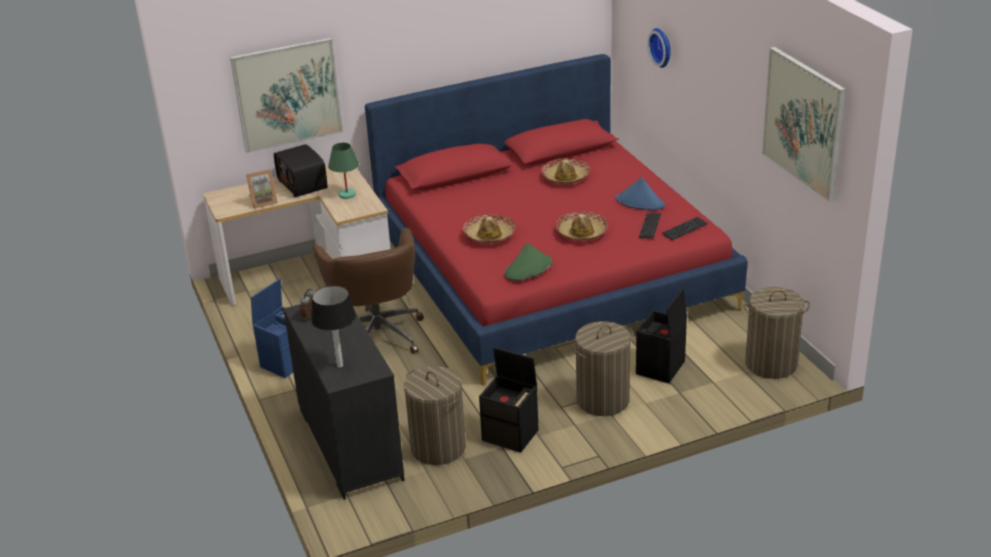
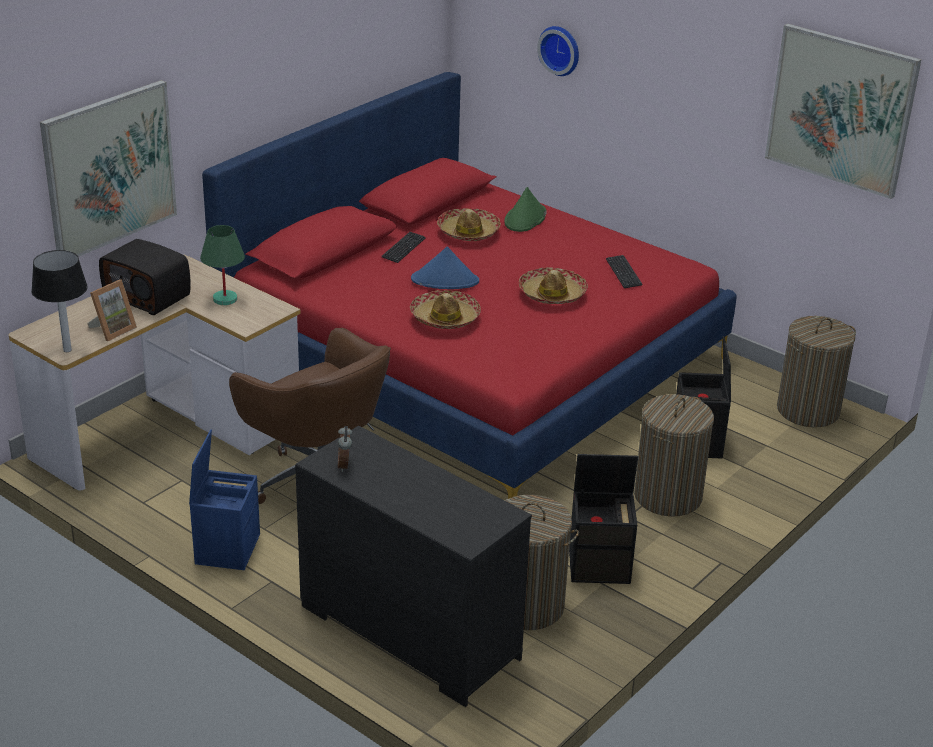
camera: 30 degrees left, 0 degrees up
table lamp [311,285,356,368] -> table lamp moved to [31,250,88,352]
green hat [505,243,552,281] -> green hat moved to [505,187,546,232]
blue hat [616,177,665,210] -> blue hat moved to [411,247,479,289]
keyboard [662,217,708,240] -> keyboard moved to [381,232,426,263]

